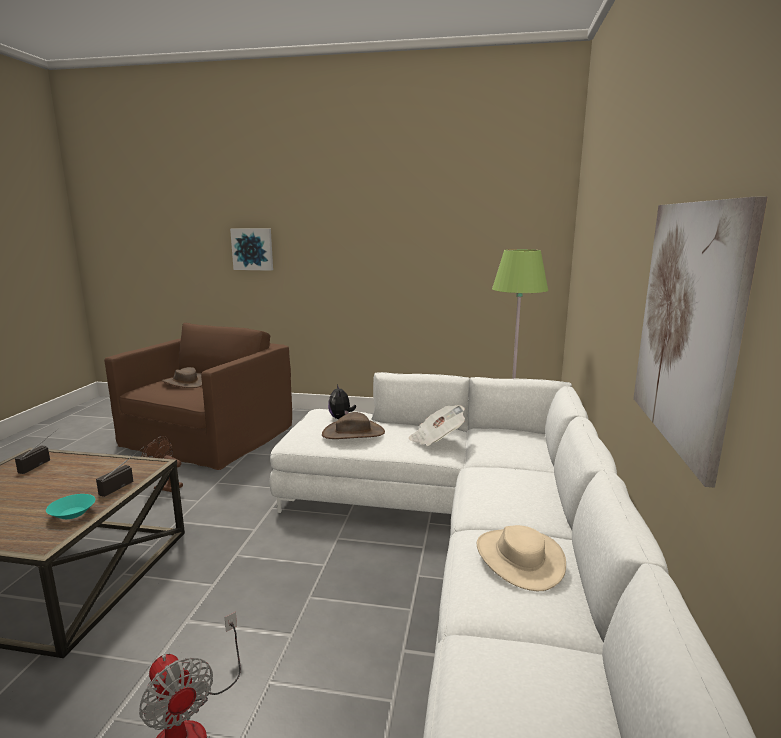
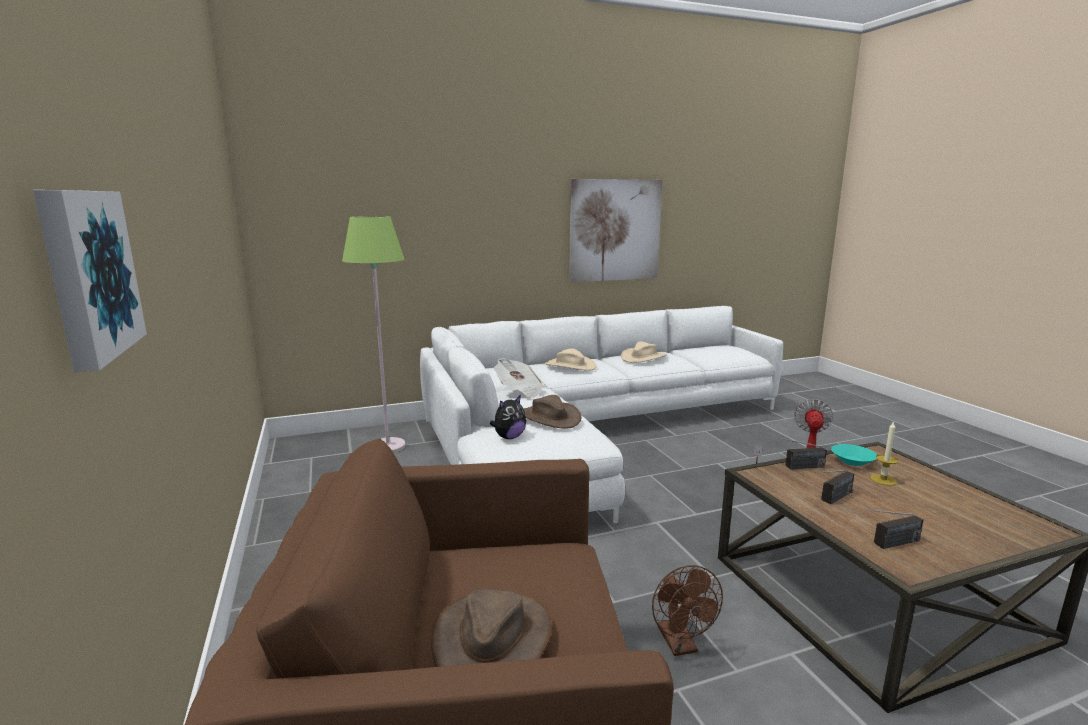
camera: 120 degrees left, 0 degrees up
none -> beige hat [545,348,596,371]
none -> radio [814,470,854,504]
none -> candle [870,421,899,486]

